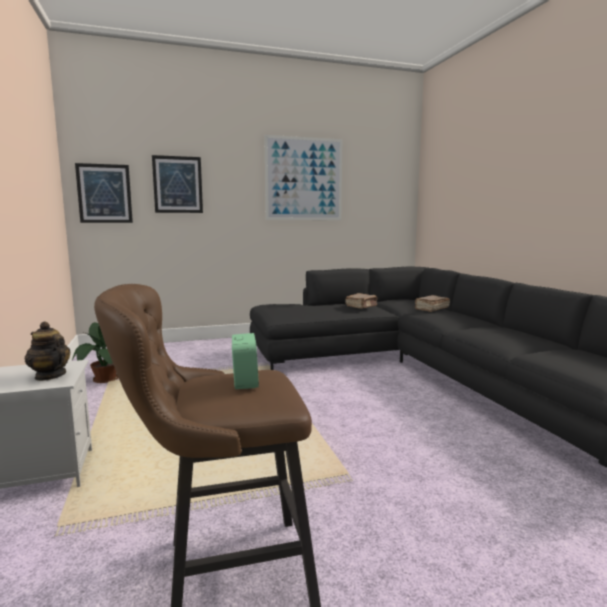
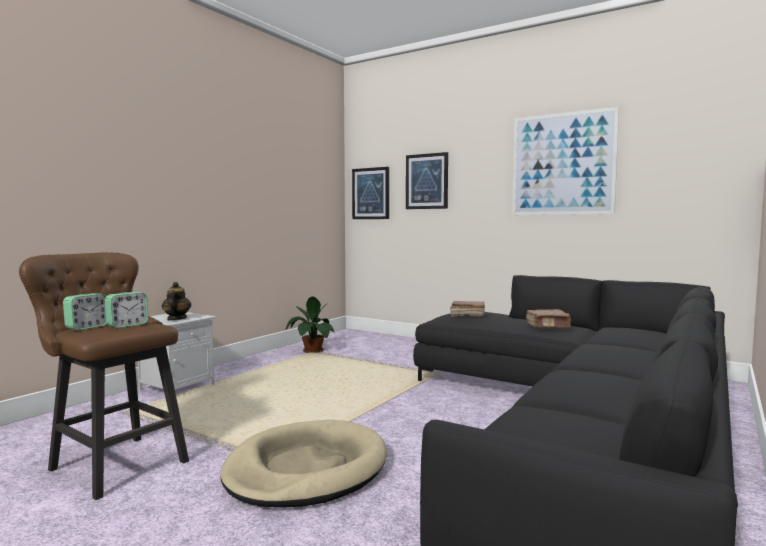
camera: 50 degrees right, 5 degrees down
brown book [415,295,450,312] -> brown book moved to [450,301,485,317]
none -> alarm clock [63,293,107,330]
none -> beige dog bed [220,420,387,508]

